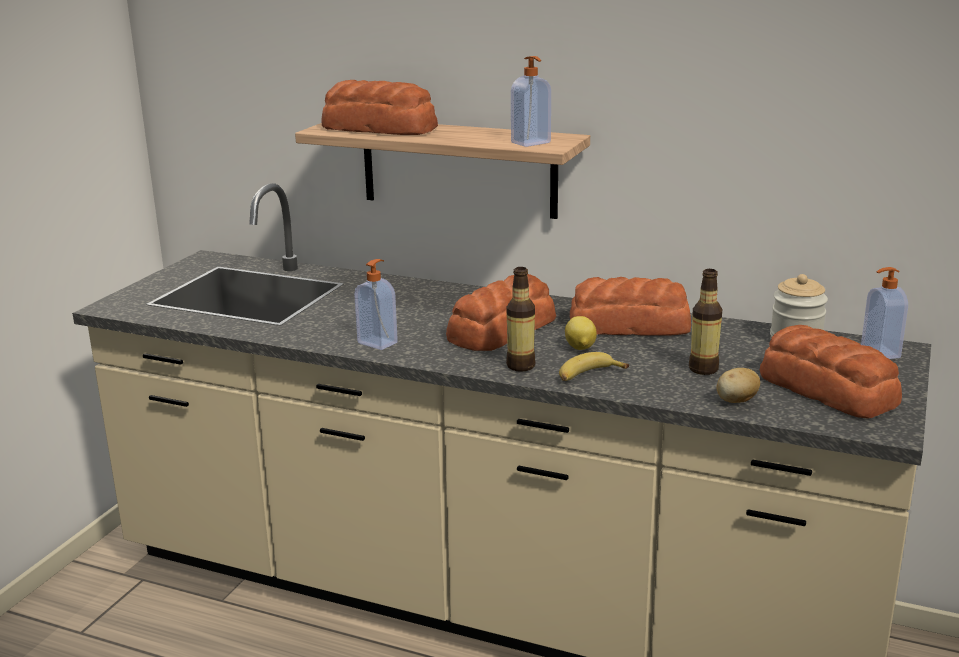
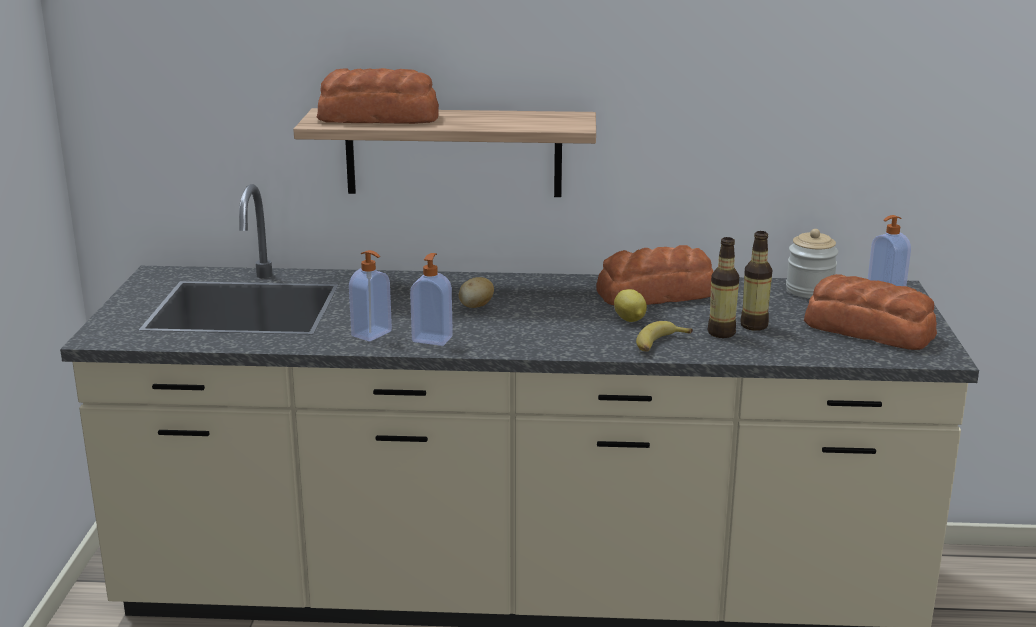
camera: 20 degrees left, 0 degrees up
bread [446,274,556,351] -> none
bottle [506,267,535,372] -> bottle moved to [708,237,739,338]
soap dispenser [511,56,551,147] -> soap dispenser moved to [349,250,392,342]
potato [717,368,760,403] -> potato moved to [459,277,494,308]

